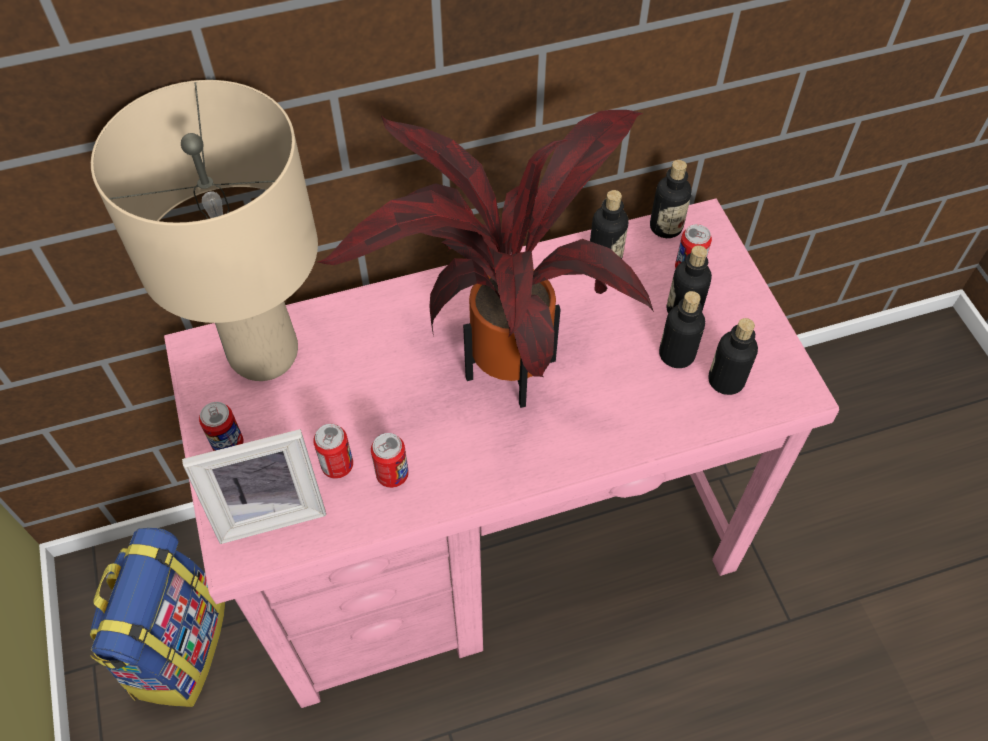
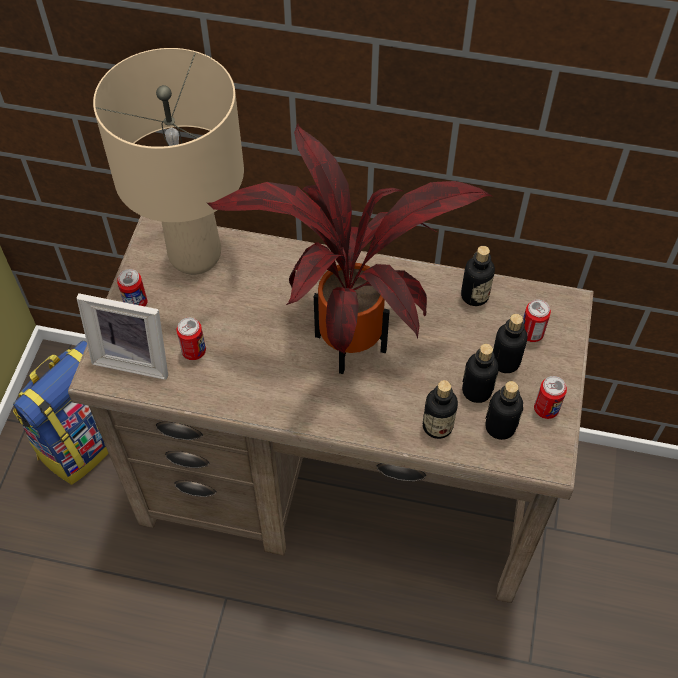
camera: 30 degrees right, 0 degrees up
pink desk [164,199,839,708] -> brown desk [68,216,594,603]
can [371,433,409,488] -> can moved to [534,376,567,419]
bottle [650,160,692,238] -> bottle moved to [423,380,458,439]

